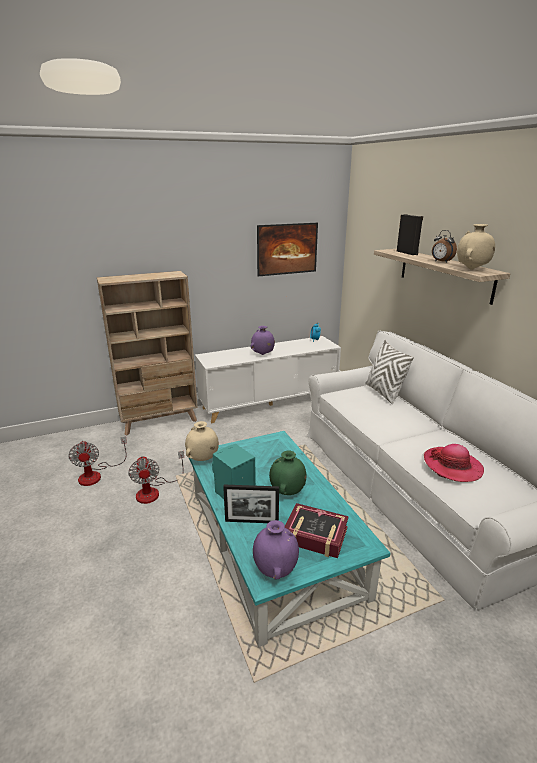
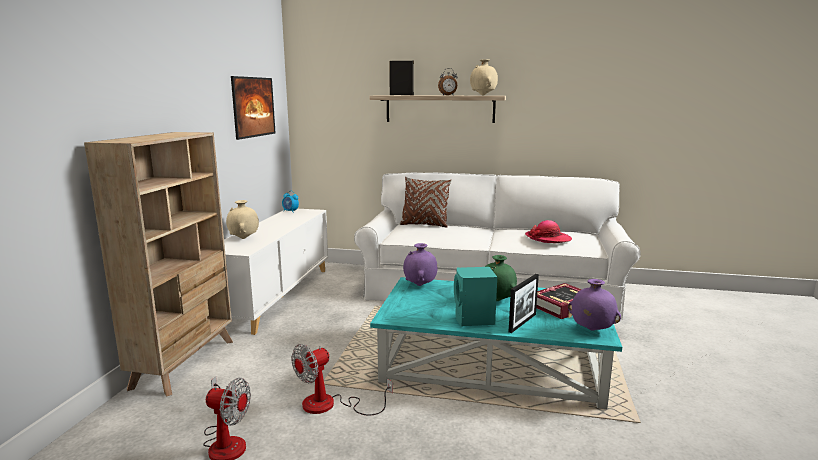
camera: 55 degrees left, 10 degrees down
fan [128,451,184,504] -> fan turned 120 degrees clockwise [291,344,393,416]
beige vase [185,421,219,461] -> beige vase moved to [226,200,259,239]
purple vase [251,326,275,355] -> purple vase moved to [403,243,438,286]
white pillow [365,340,414,404] -> brown pillow [400,177,452,227]

